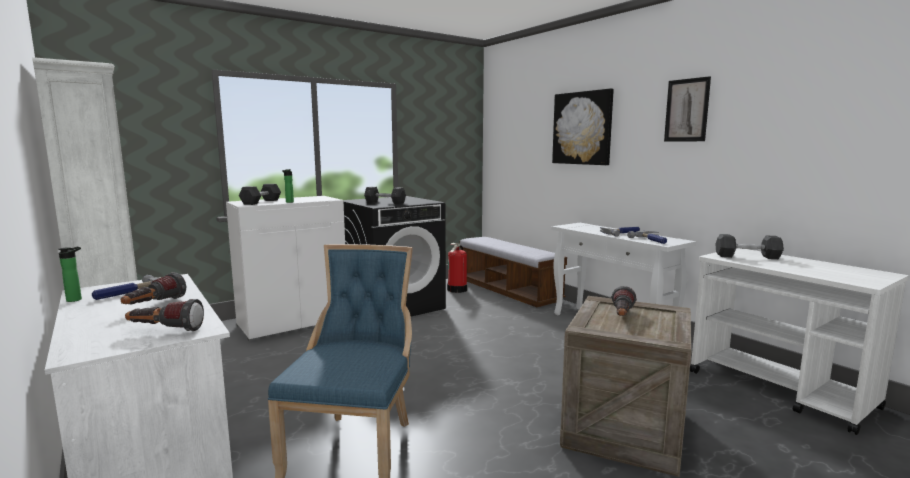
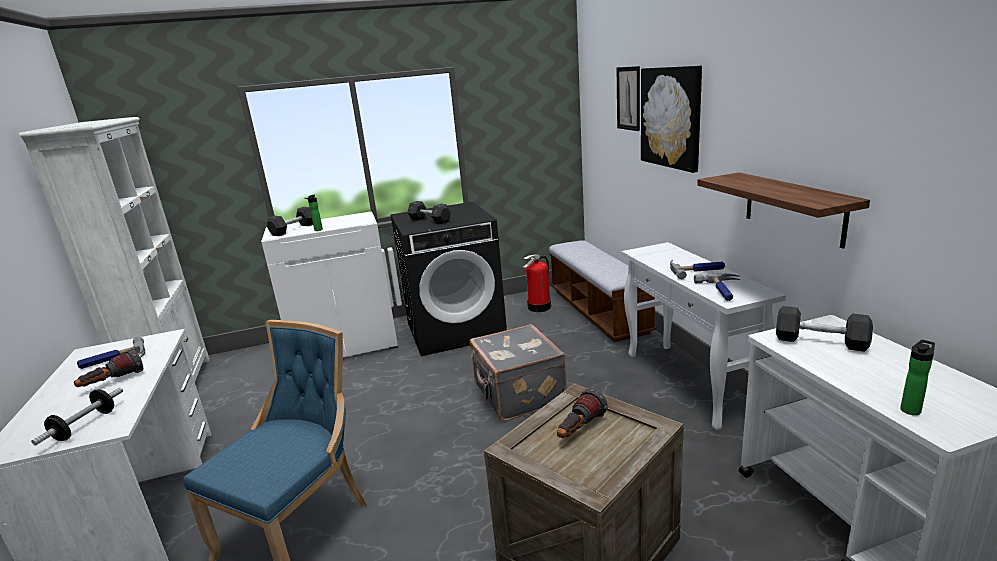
camera: 20 degrees right, 10 degrees up
bottle [58,247,82,302] -> bottle moved to [900,340,935,415]
flashlight [125,299,204,331] -> dumbbell [31,387,123,446]
picture [664,76,711,142] -> picture moved to [617,66,640,131]
none -> grey suitcase [470,324,567,421]
none -> shelf [697,173,870,249]

